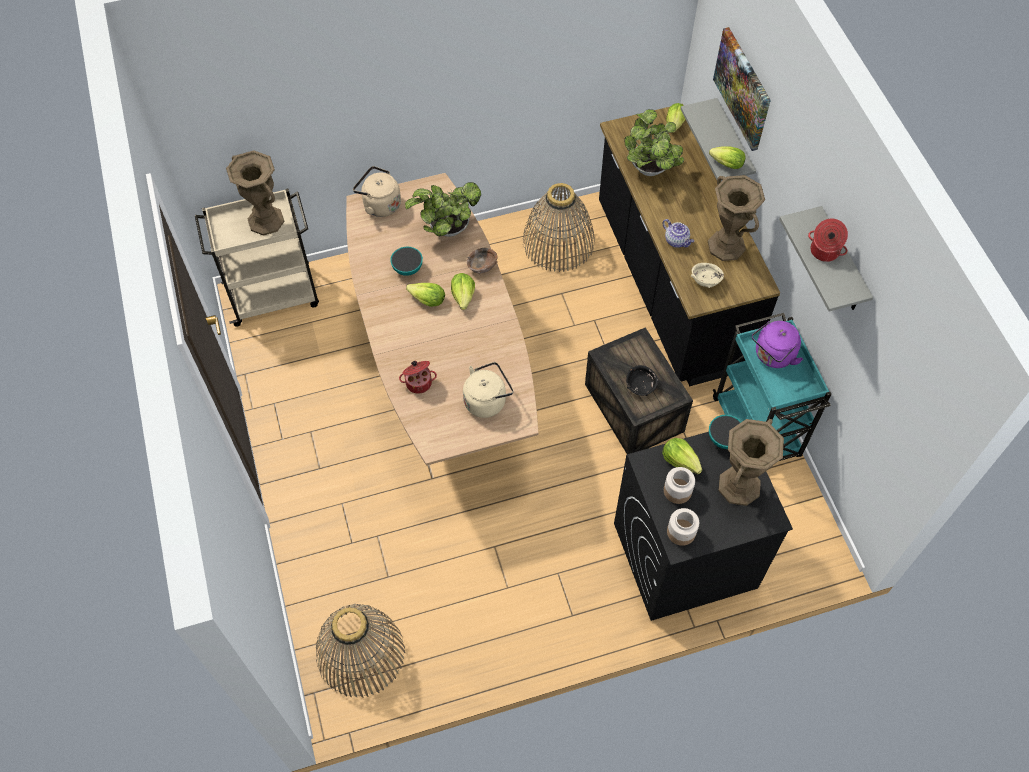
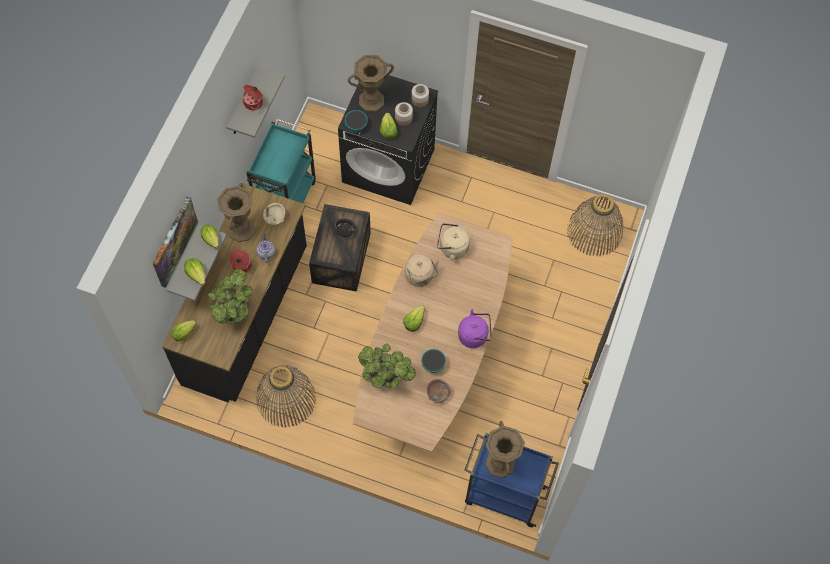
camera: 145 degrees left, 5 degrees up
beige cart [195,189,319,327] -> blue cart [465,433,559,527]
beige kettle [353,166,401,217] -> beige kettle moved to [405,254,439,287]
cooking pot [399,361,437,394] -> cooking pot moved to [229,249,253,272]
lettuce [406,283,445,307] -> lettuce moved to [184,258,205,286]
brown bowl [467,248,498,274] -> brown bowl moved to [427,379,451,403]
purple kettle [752,321,803,368] -> purple kettle moved to [458,309,492,348]

